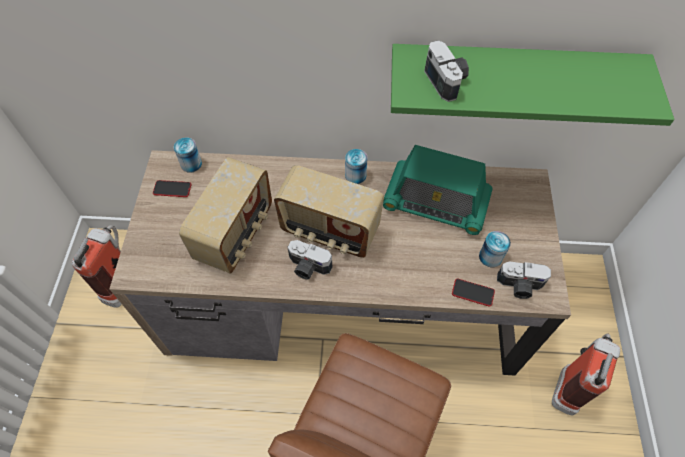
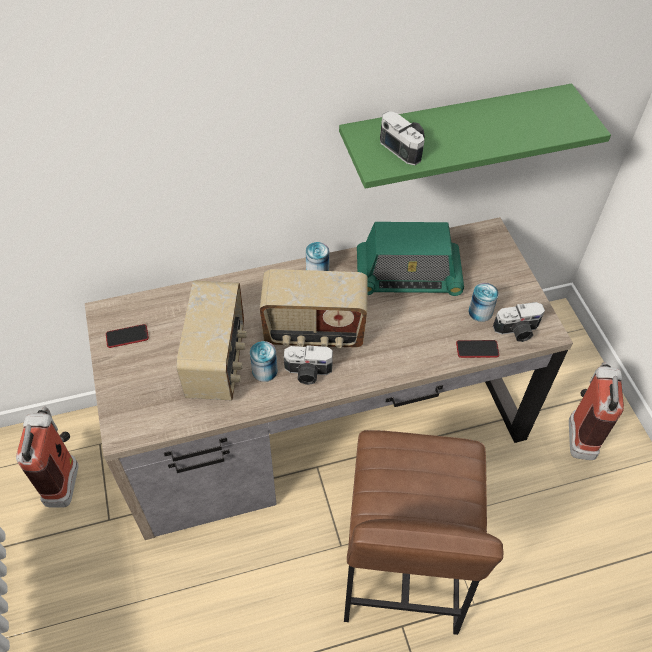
camera: 20 degrees left, 5 degrees down
can [174,138,202,173] -> can moved to [250,341,277,382]

